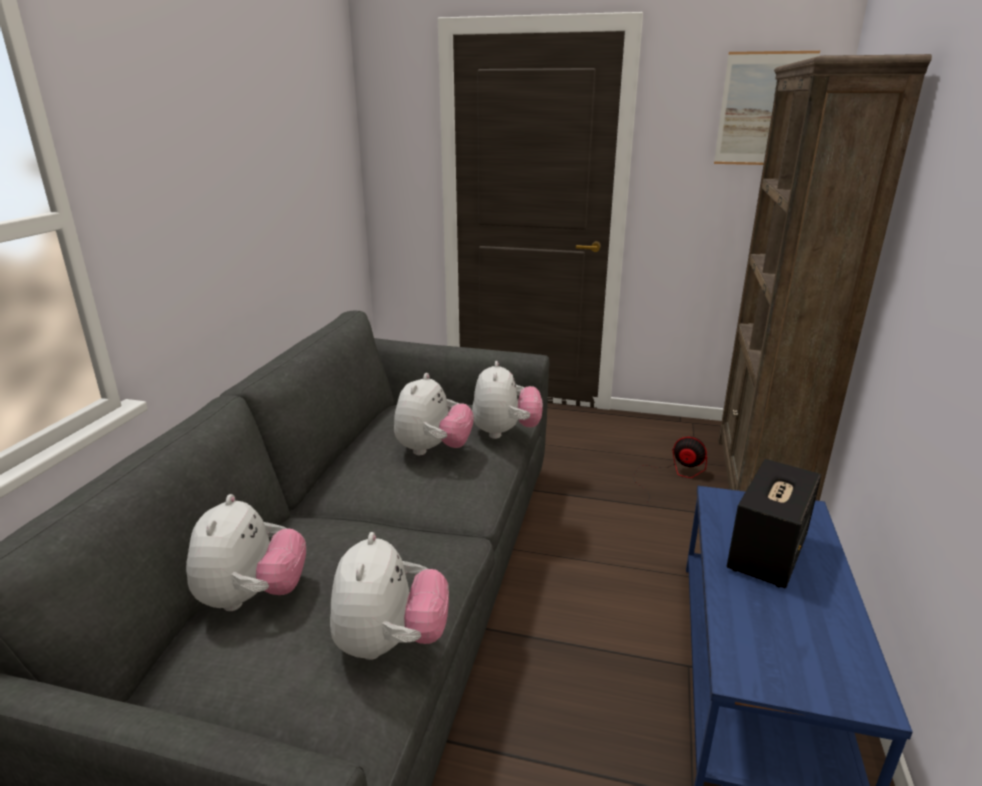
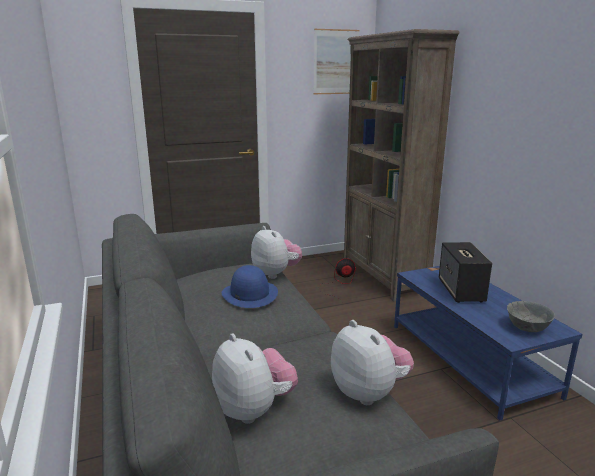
camera: 35 degrees left, 5 degrees down
plush toy [394,373,474,455] -> blue hat [222,265,278,308]
none -> grey bowl [507,301,555,332]

